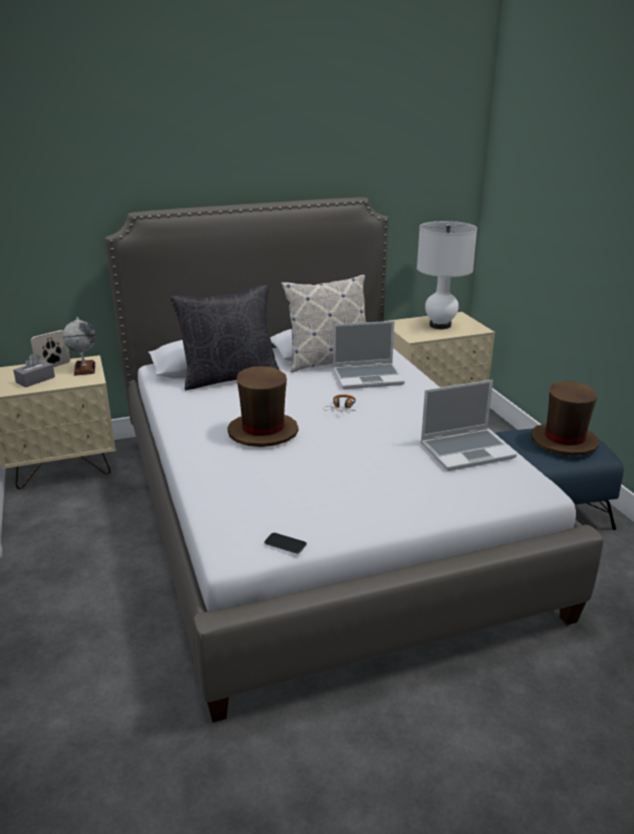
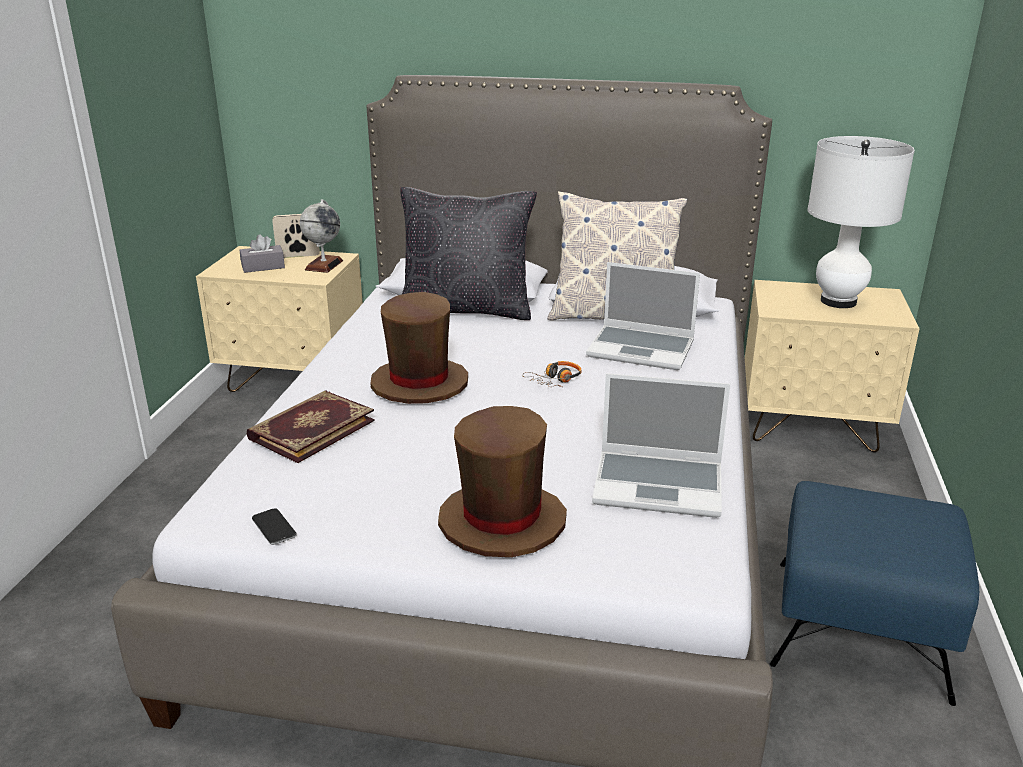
camera: 30 degrees right, 0 degrees up
brown hat [531,381,599,455] -> brown hat moved to [438,406,567,557]
none -> book [247,391,375,463]

